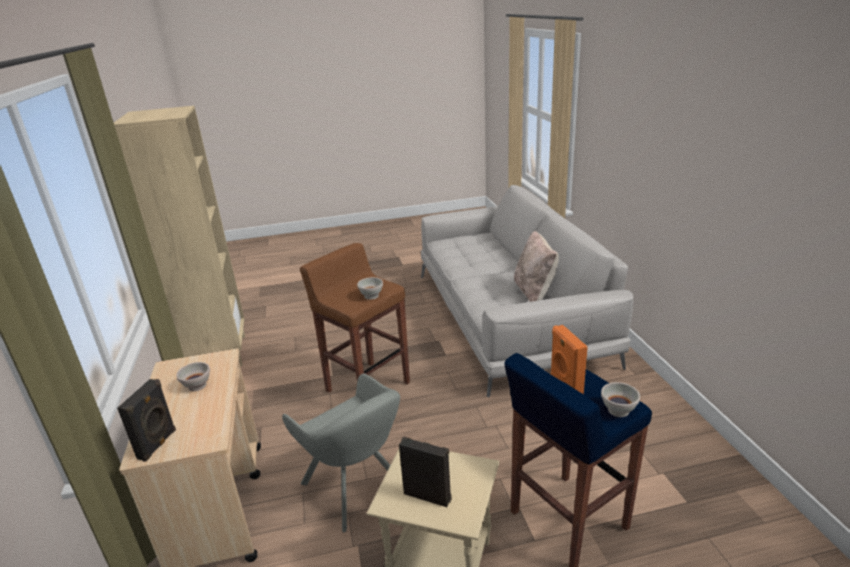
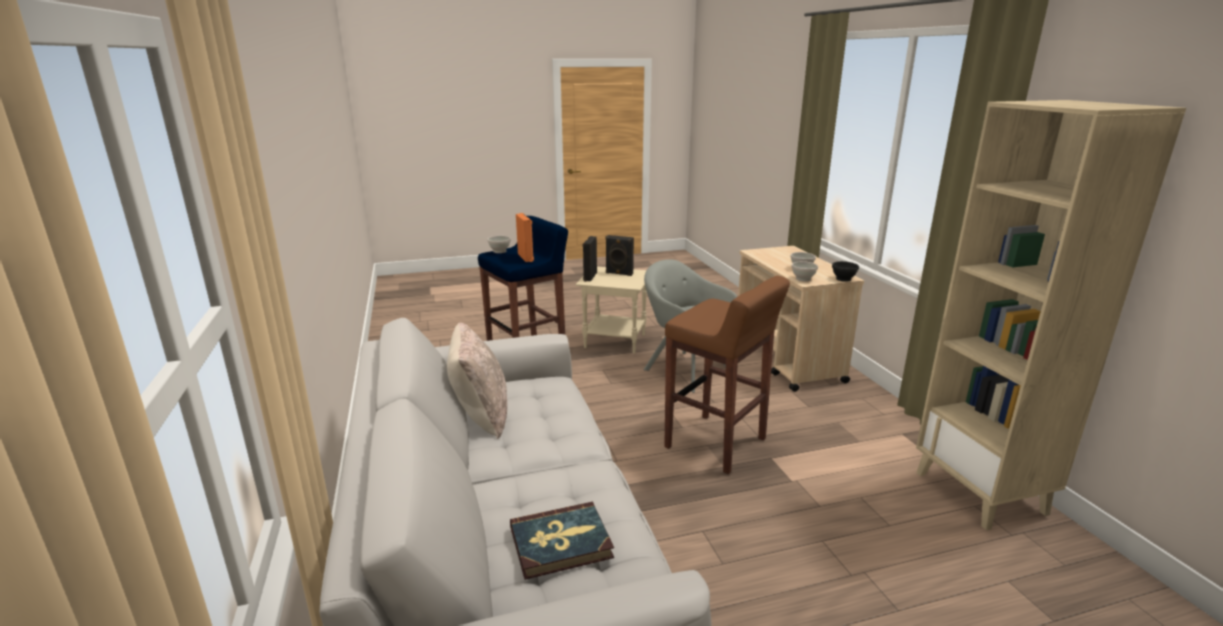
camera: 175 degrees right, 5 degrees down
black speaker [117,379,176,462] -> black speaker moved to [583,236,597,282]
white bowl [357,277,383,300] -> white bowl moved to [792,261,818,282]
none -> book [510,502,614,580]
none -> black bowl [832,261,859,282]

